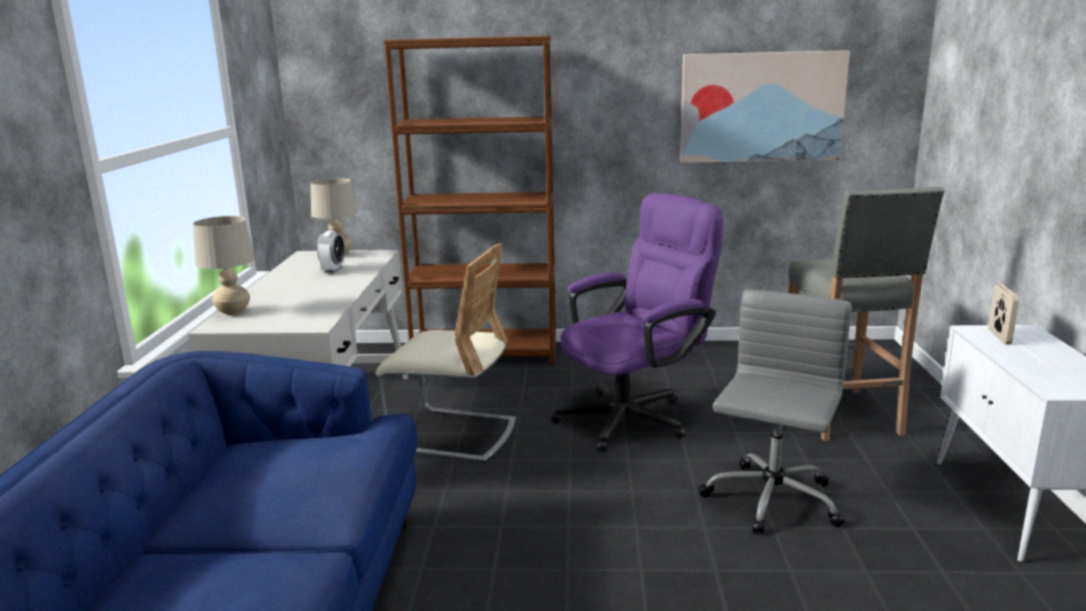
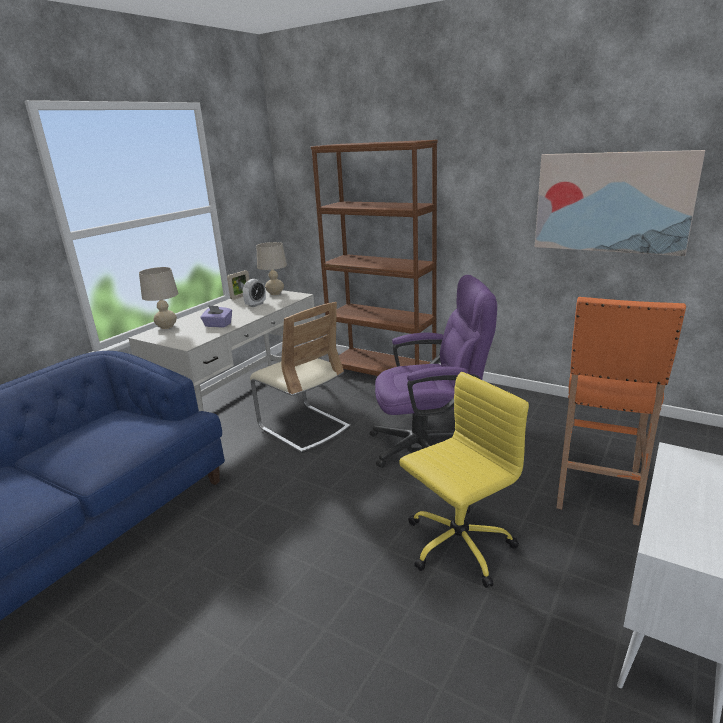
camera: 30 degrees right, 5 degrees up
grey office chair [699,289,852,534] -> yellow office chair [399,372,529,588]
grey stool [789,187,944,441] -> orange stool [556,297,686,526]
picture frame [988,284,1019,344] -> picture frame moved to [227,270,249,300]
none -> purple tissue box [200,305,232,327]

